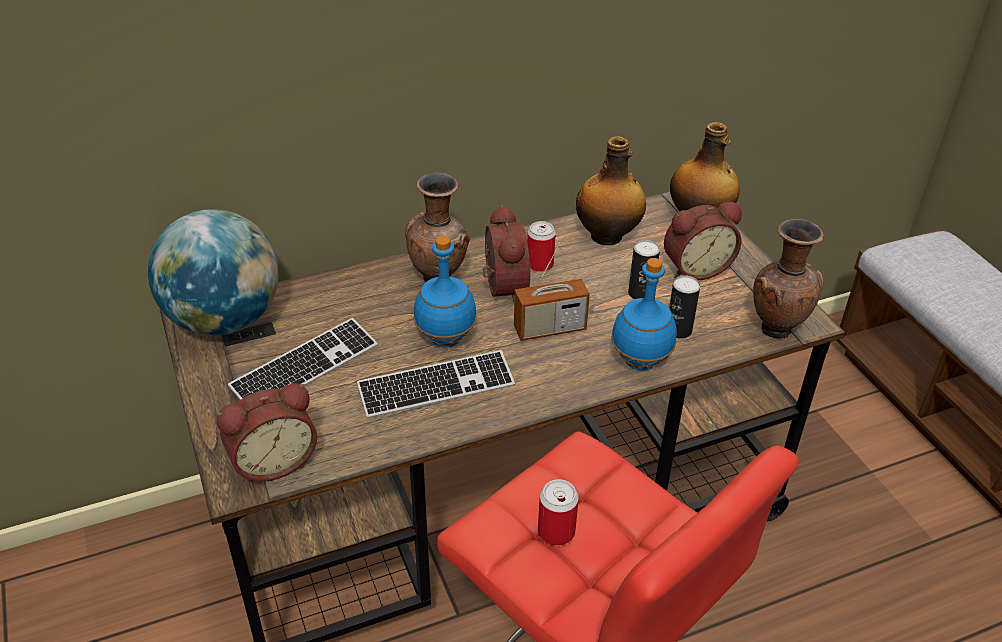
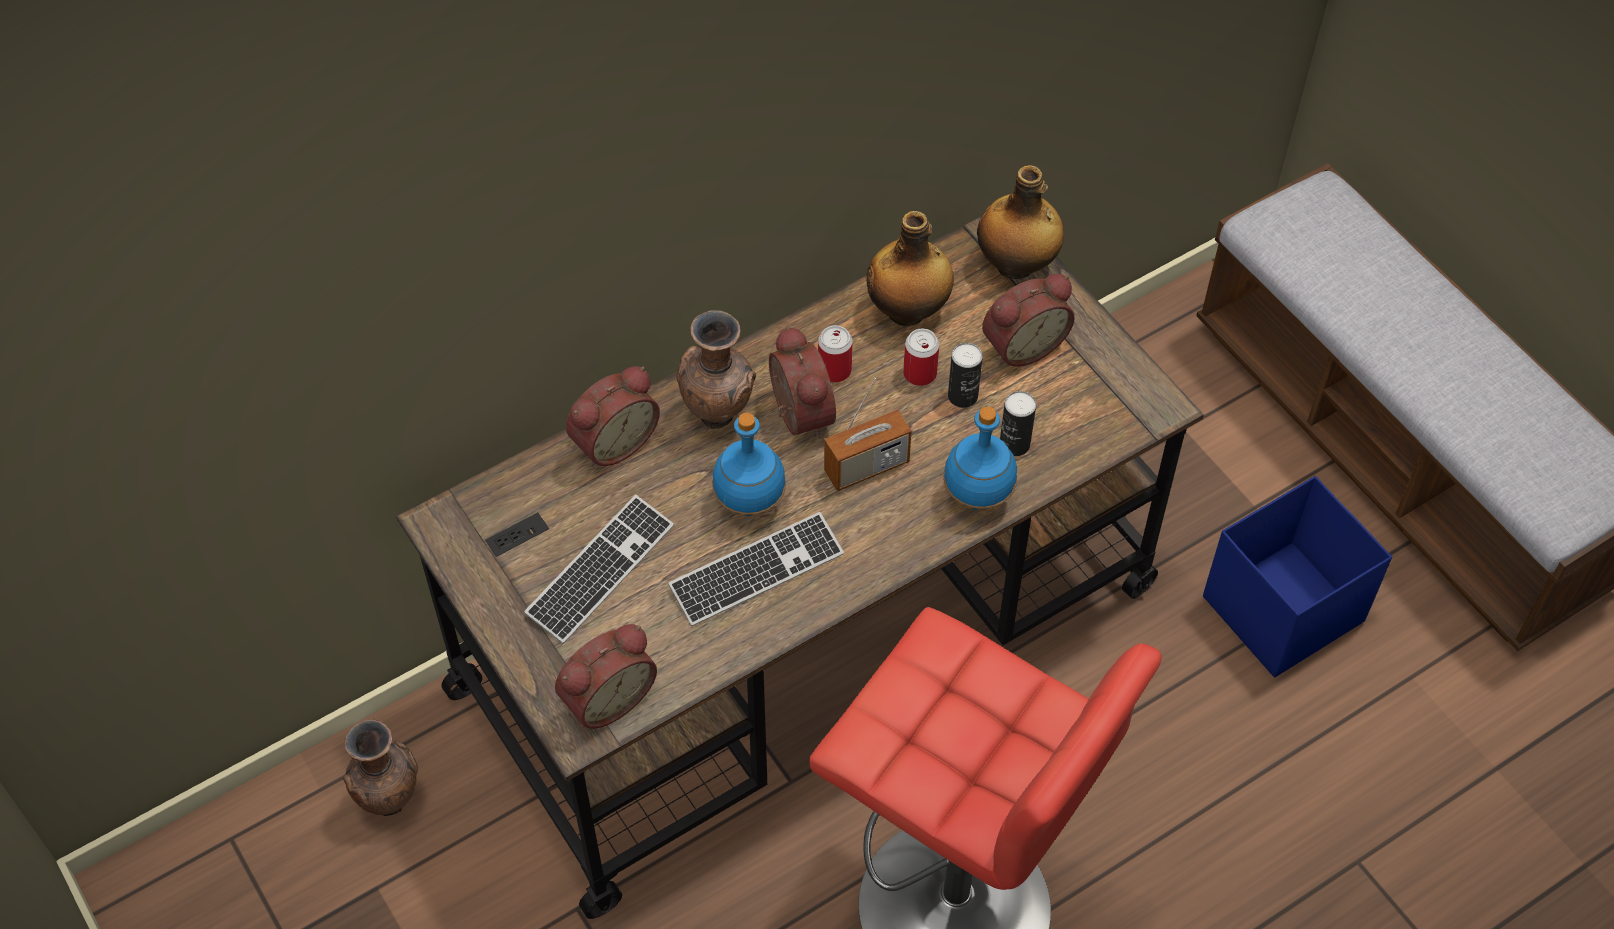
camera: 10 degrees left, 15 degrees up
globe [148,209,279,336] -> none
can [538,479,579,545] -> can moved to [903,329,939,386]
brown vase [753,219,824,339] -> brown vase moved to [343,719,418,816]
none -> alarm clock [566,366,660,467]
none -> blue storage box [1203,476,1392,677]

